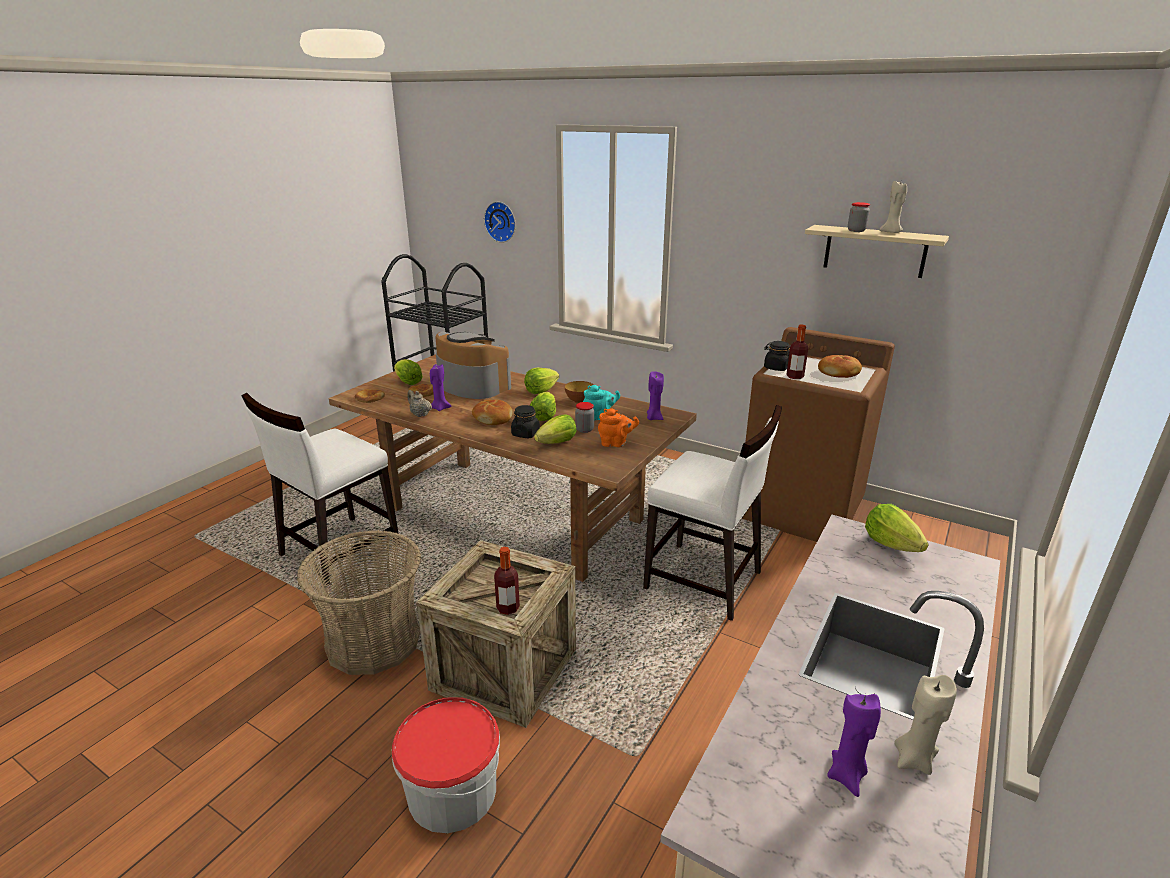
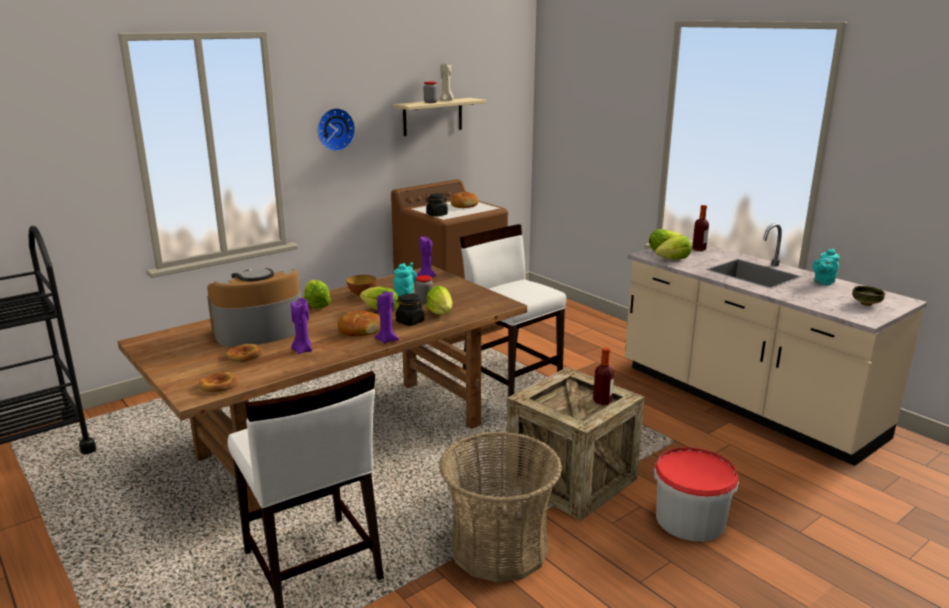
camera: 70 degrees left, 5 degrees down
lettuce [394,359,423,385] -> lettuce moved to [655,235,692,260]
beige teapot [407,390,432,417] -> none
wall clock [484,202,516,243] -> wall clock moved to [317,108,355,151]
orange teapot [598,408,639,447] -> none
white chair [643,405,782,621] -> white chair turned 90 degrees counterclockwise [460,224,566,397]
bottle [786,325,808,379] -> bottle moved to [692,205,709,251]
purple candle [827,694,881,797] -> purple candle moved to [374,290,399,344]
beige candle [894,675,957,775] -> turquoise teapot [813,248,840,285]
none -> bowl [852,286,885,306]

